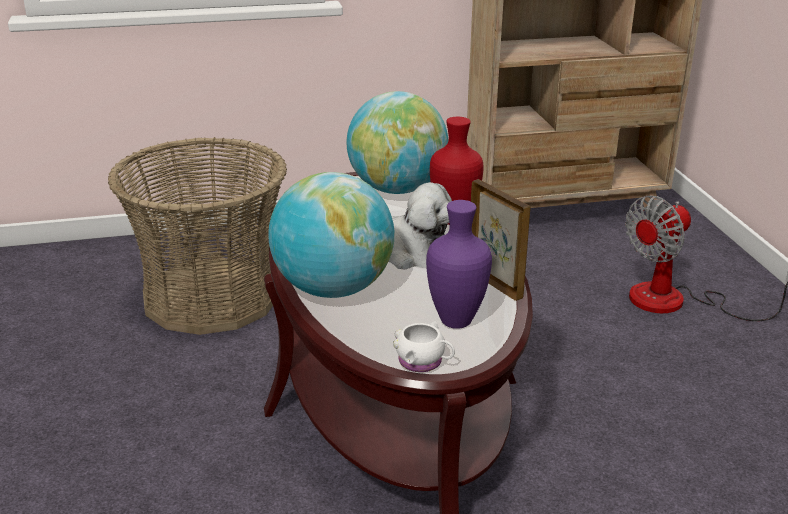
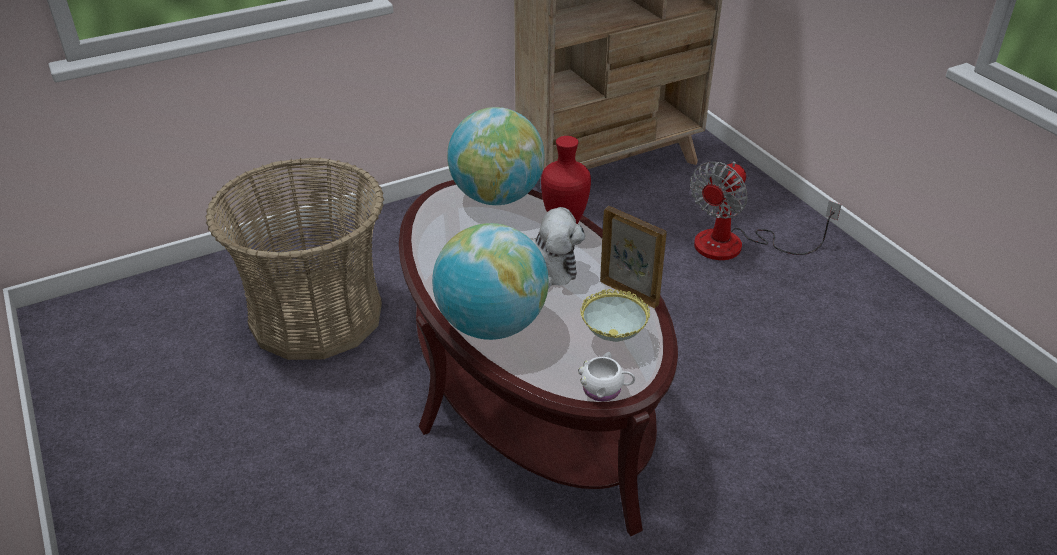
camera: 15 degrees left, 10 degrees up
purple vase [426,200,492,329] -> bowl [580,289,650,342]

